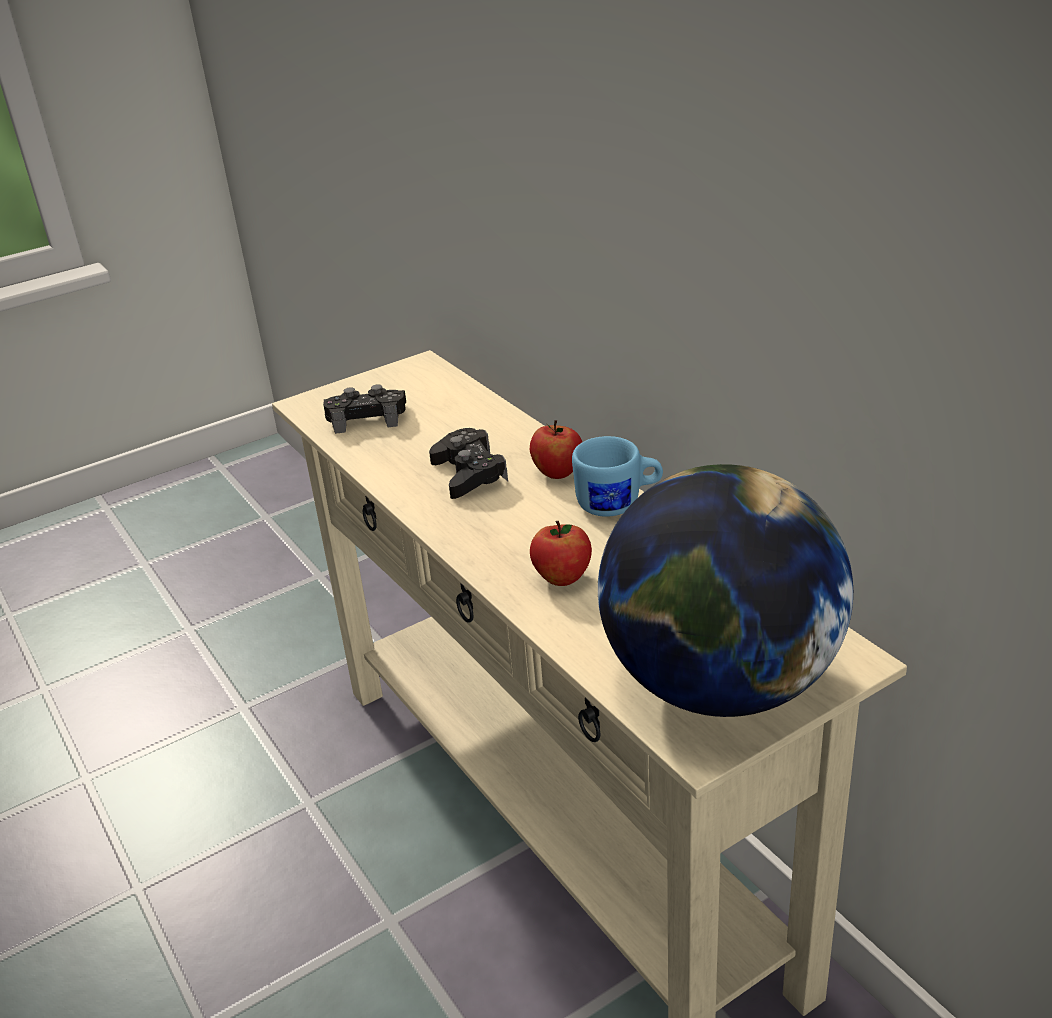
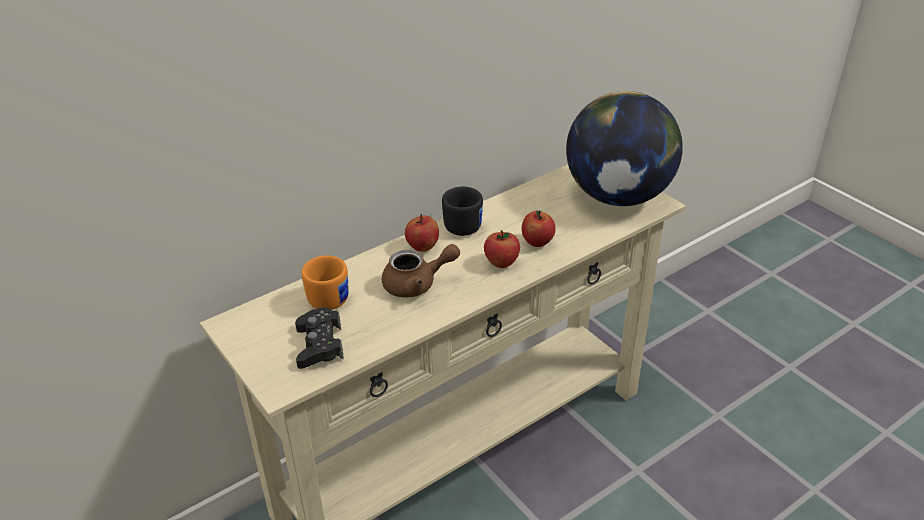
camera: 95 degrees left, 5 degrees up
black game controller [429,428,508,499] -> brown teapot [382,244,460,298]
blue mug [572,436,663,517] -> black mug [442,187,483,236]
none -> orange mug [301,255,349,310]
none -> apple [484,230,520,268]

